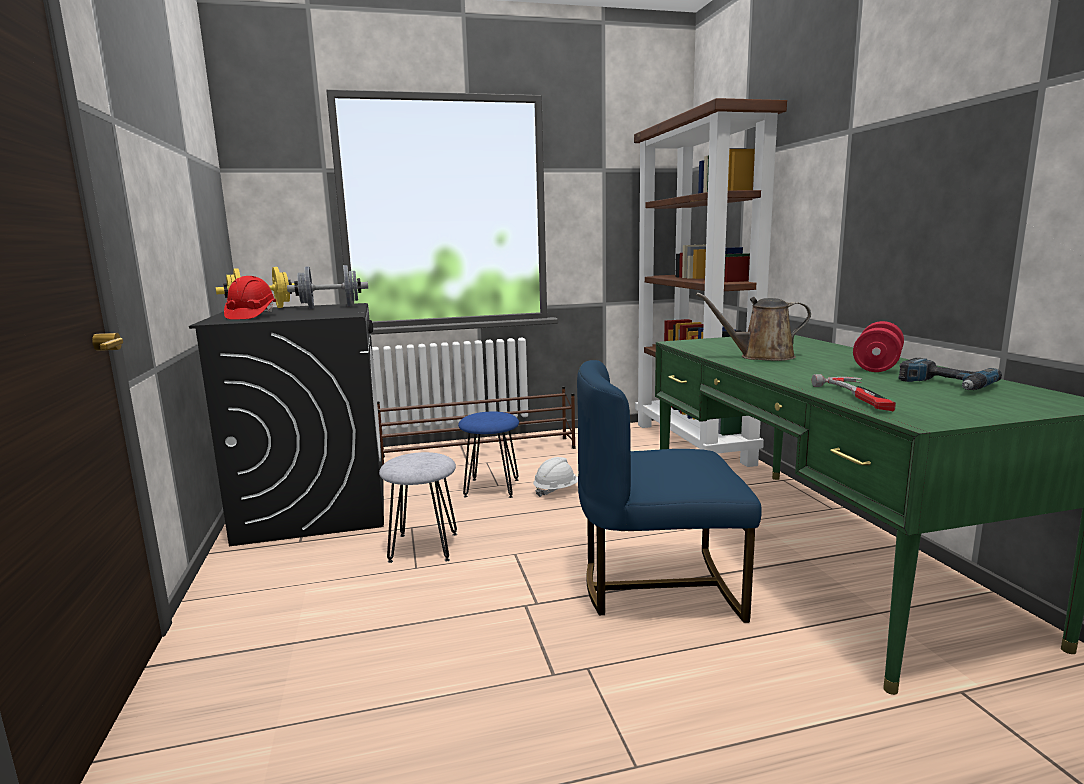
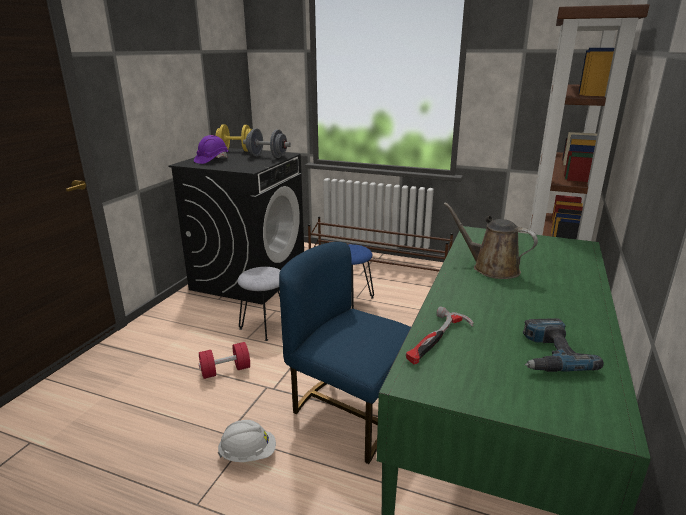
camera: 35 degrees right, 10 degrees up
red hard hat [224,276,276,320] -> purple hard hat [194,135,228,164]
white hard hat [533,457,578,497] -> white hard hat moved to [218,420,276,462]
red dumbbell [853,321,904,372] -> red dumbbell moved to [199,342,250,379]

